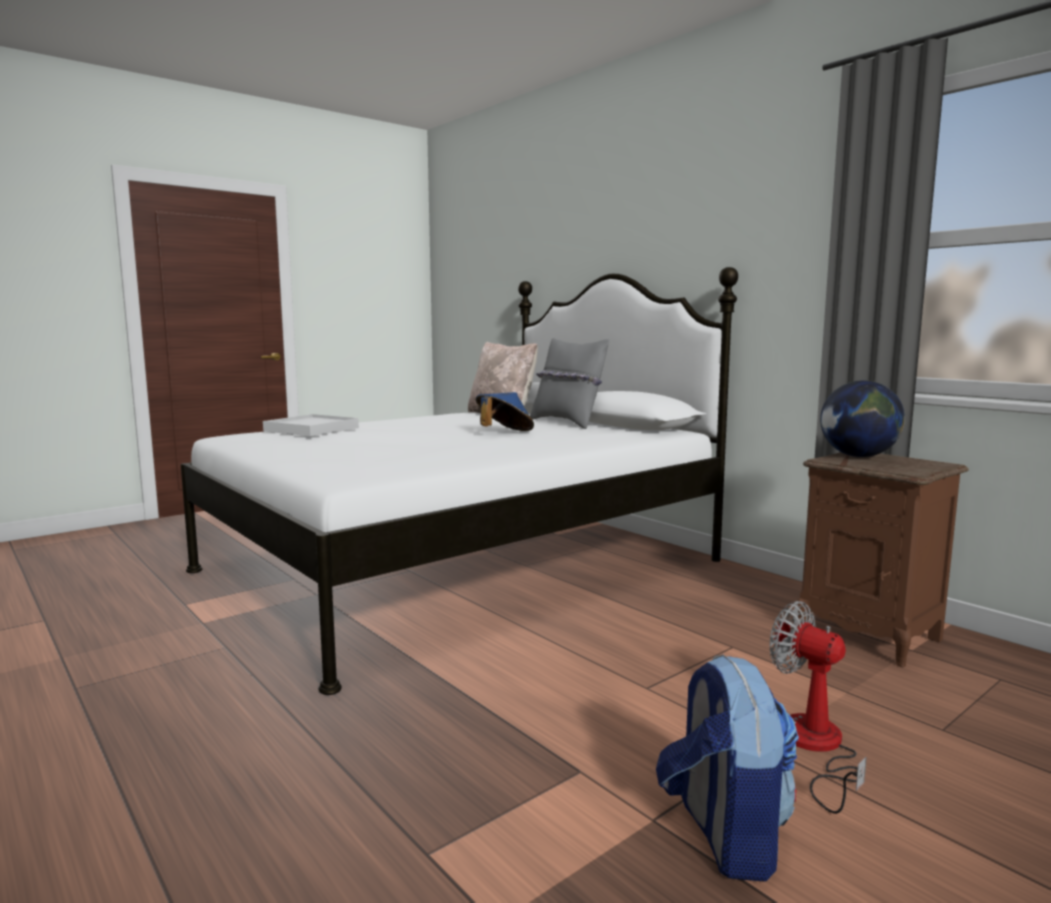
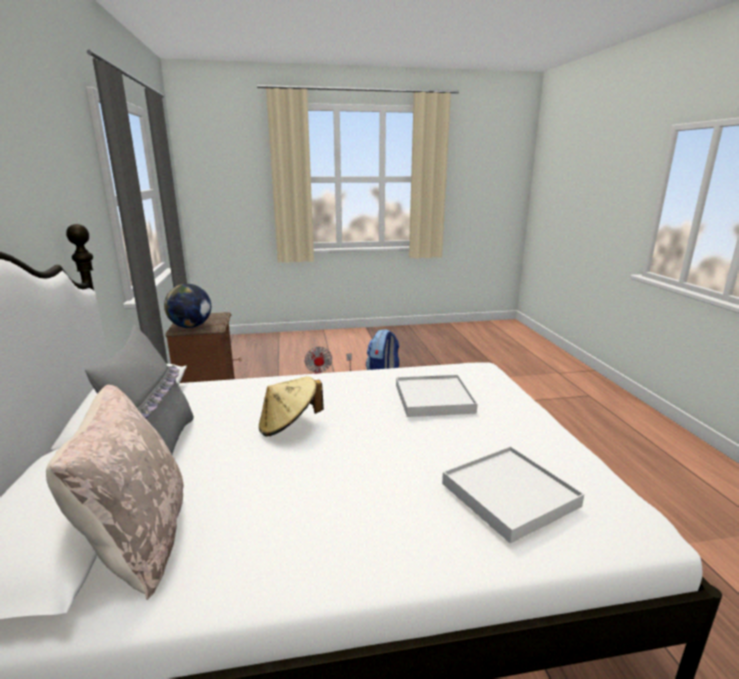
camera: 150 degrees left, 10 degrees up
blue hat [476,392,534,431] -> beige hat [259,376,324,437]
none -> white tray [396,375,478,417]

